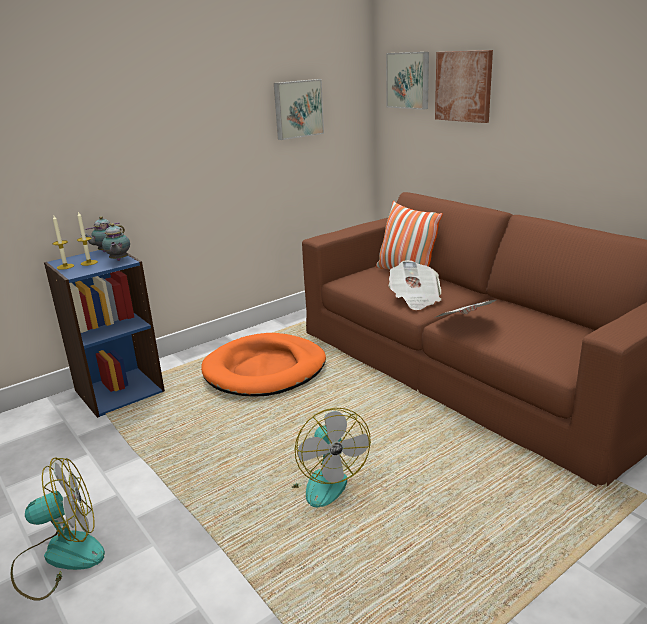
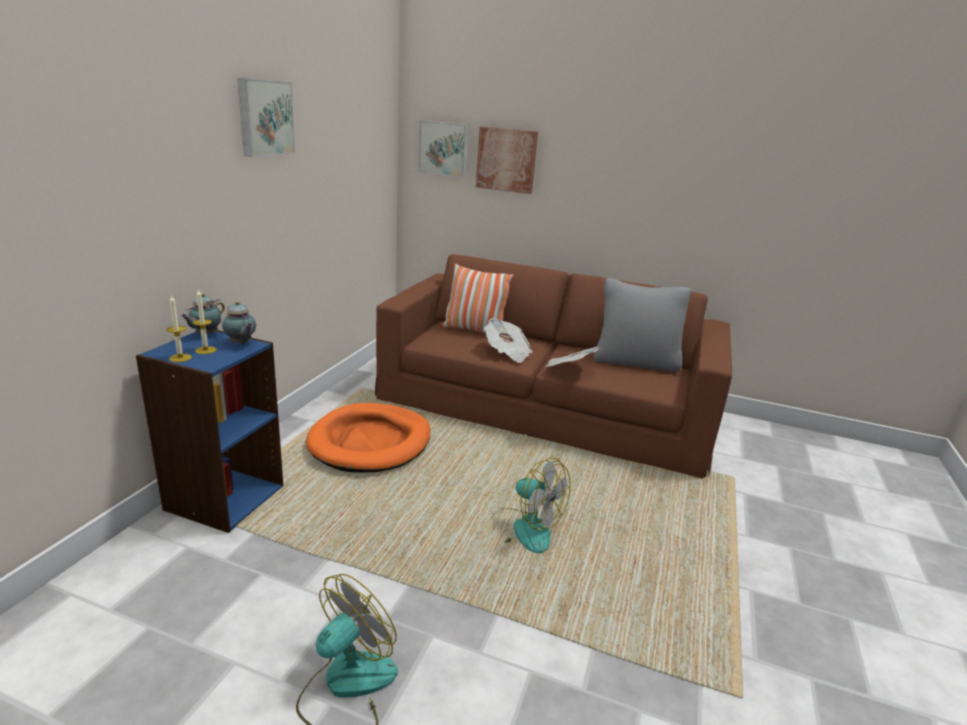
camera: 35 degrees left, 0 degrees up
picture [274,79,324,140] -> picture moved to [237,78,295,157]
none -> grey pillow [594,278,691,372]

